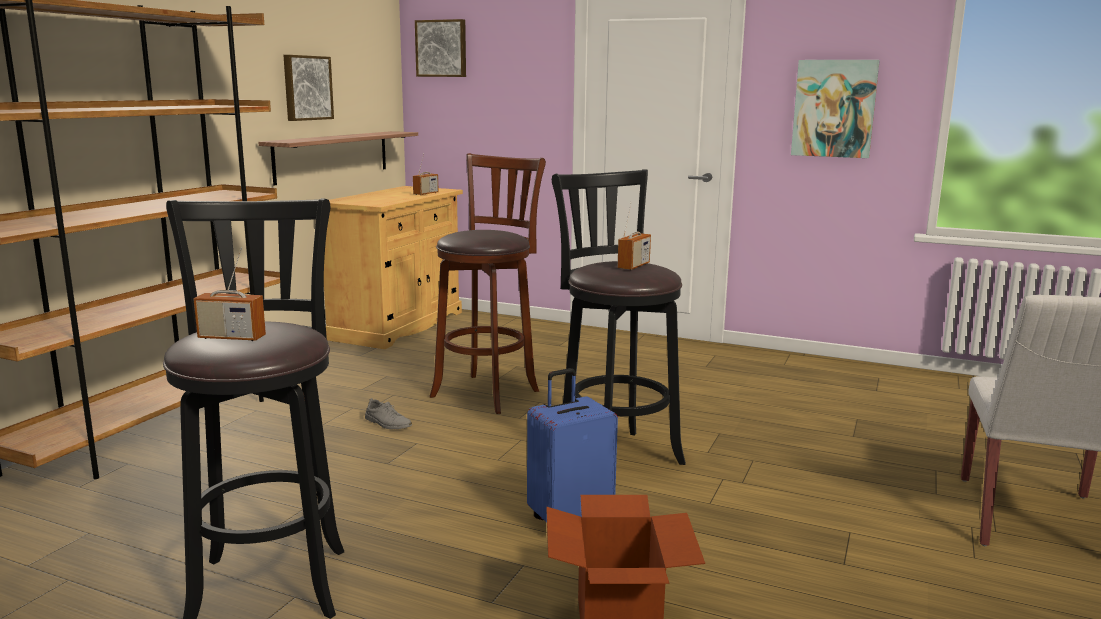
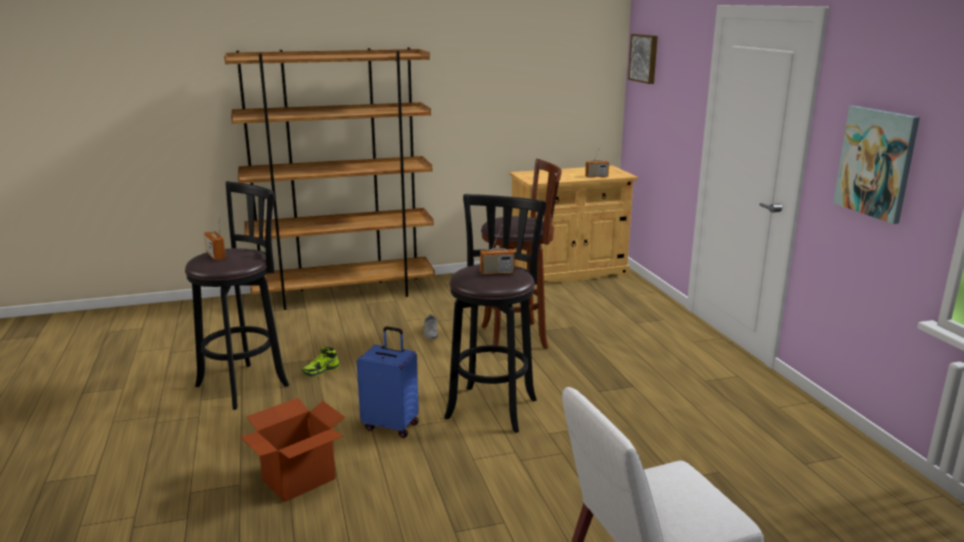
camera: 50 degrees right, 5 degrees up
shelf [258,131,418,186] -> none
picture [283,55,334,121] -> none
none -> shoe [302,346,340,377]

